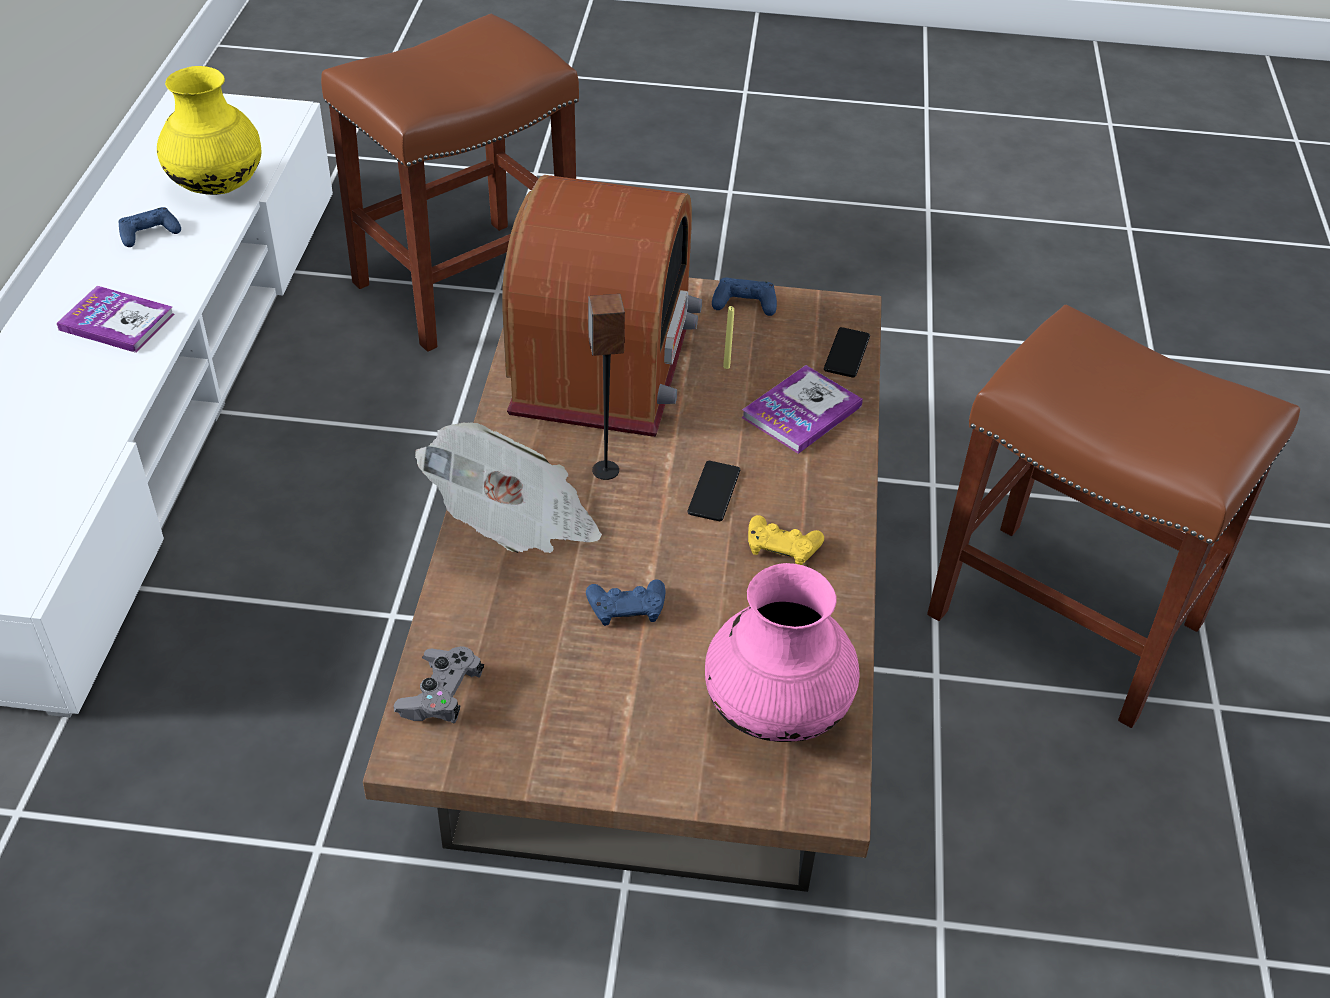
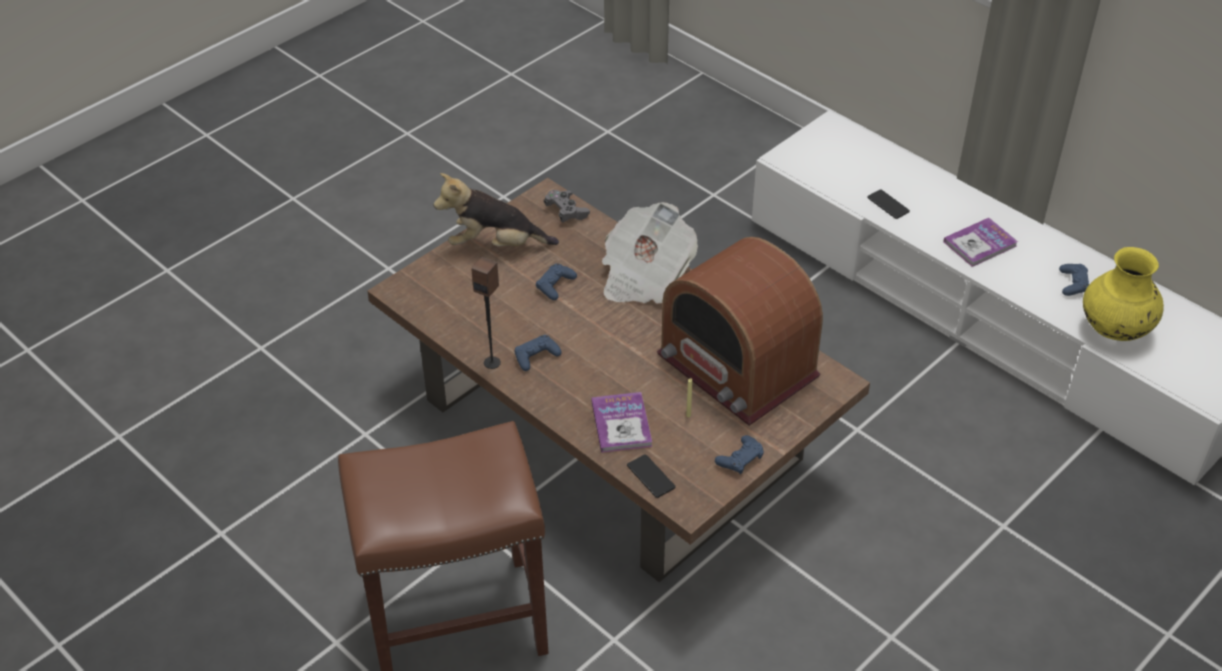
camera: 130 degrees right, 0 degrees up
brown stool [321,14,579,352] -> none
speaker [588,294,625,480] -> speaker moved to [471,257,501,369]
phone [687,461,740,521] -> phone moved to [867,189,910,219]
pink vase [705,563,860,742] -> none
yellow game controller [748,515,824,565] -> blue game controller [514,335,562,371]
none -> plush toy [433,173,559,246]

